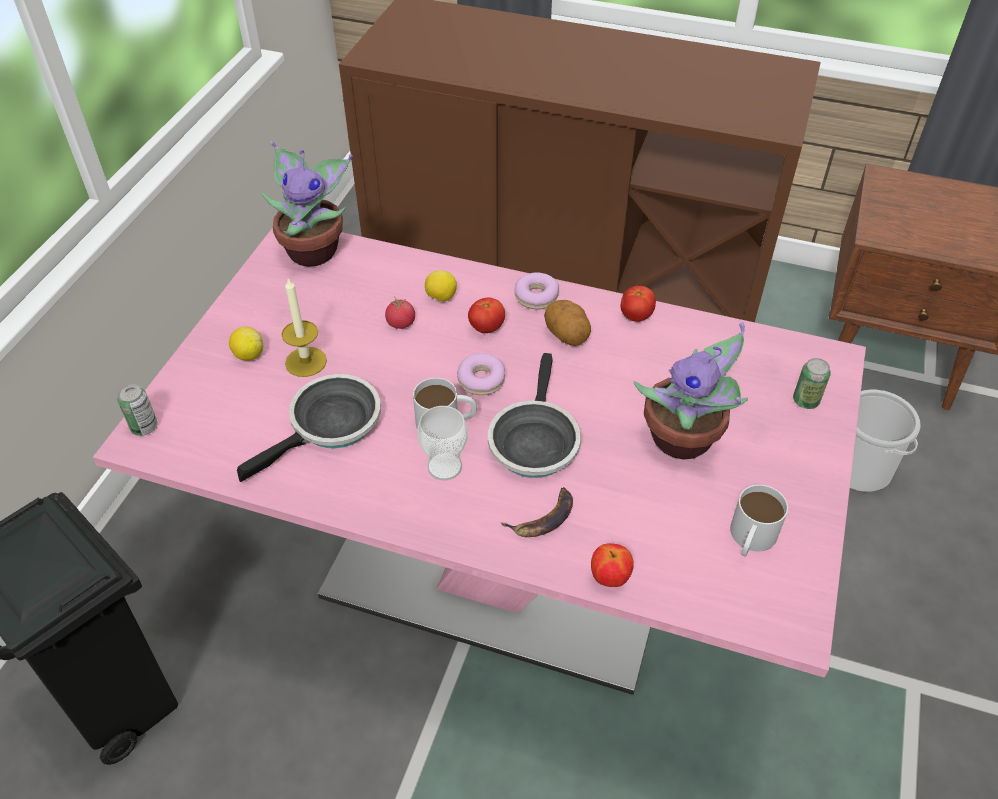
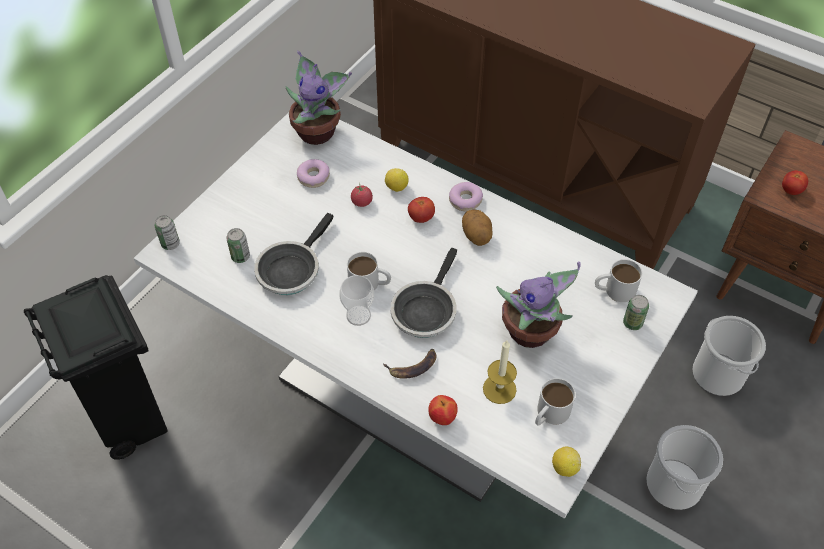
camera: 15 degrees right, 5 degrees up
pink dining table [93,228,866,695] -> white dining table [134,113,698,519]
lemon [229,326,263,360] -> lemon moved to [552,447,581,477]
frying pan [237,374,381,482] -> frying pan turned 150 degrees clockwise [254,213,333,295]
candle [282,278,327,377] -> candle moved to [483,340,517,404]
donut [457,353,505,395] -> donut moved to [297,159,330,188]
tomato [621,286,656,322] -> tomato moved to [782,170,808,195]
none -> can [226,228,250,263]
none -> white mug [595,259,642,302]
none -> bucket [646,425,723,510]

